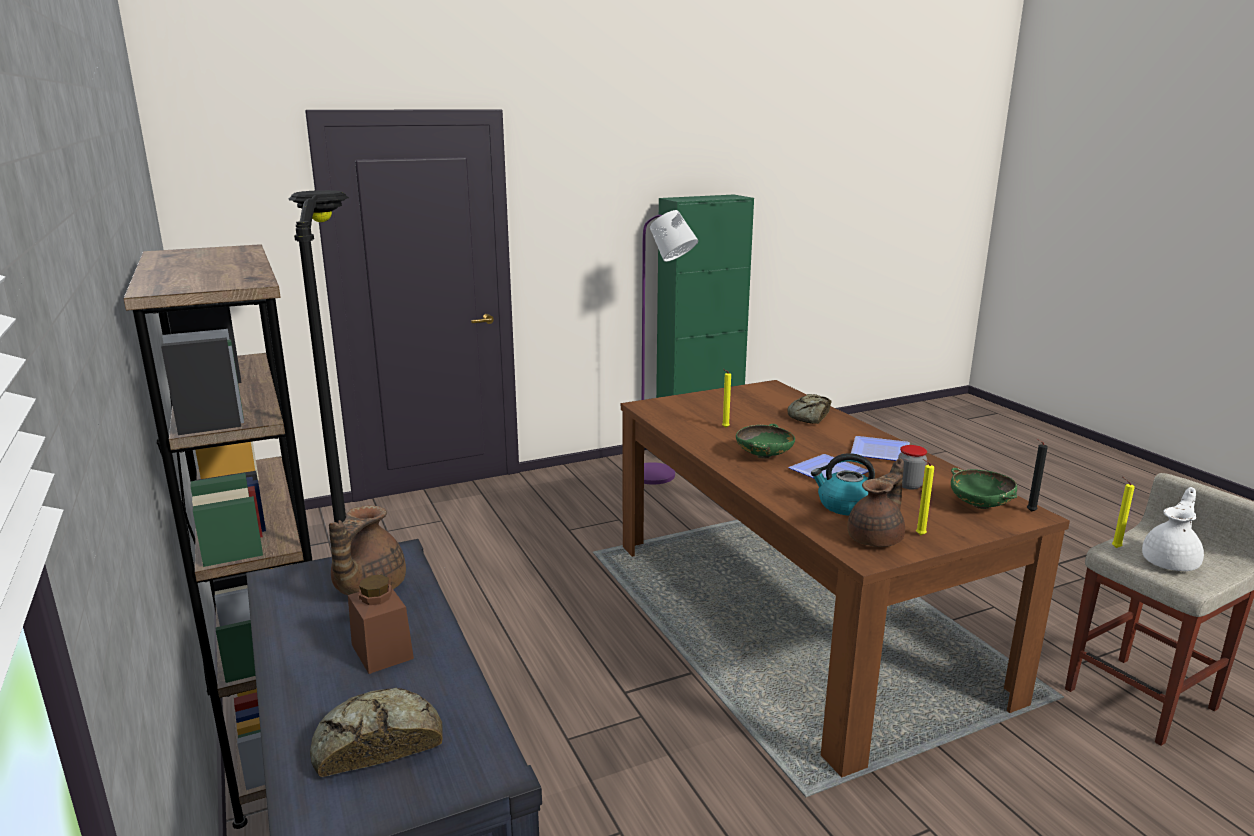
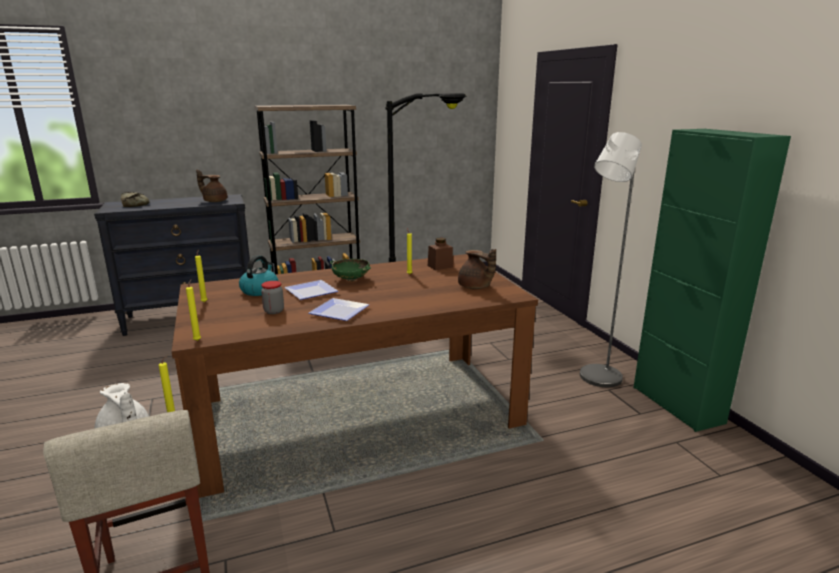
camera: 95 degrees right, 0 degrees up
brown jar [348,574,414,674] -> brown jar moved to [428,238,453,270]
purple floor lamp [642,210,698,484] -> grey floor lamp [580,132,642,387]
bread [787,394,831,424] -> none
brown teapot [847,458,905,547] -> brown teapot moved to [458,249,496,289]
green bowl [951,468,1018,509] -> none
black candle [1027,439,1048,512] -> yellow candle [186,280,201,341]

